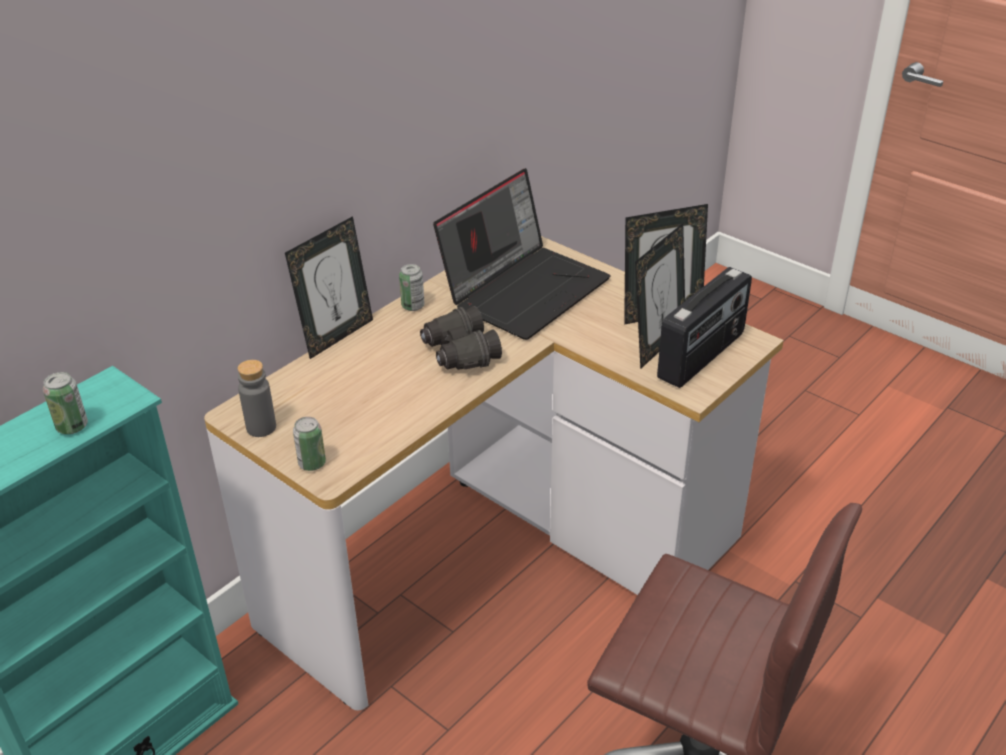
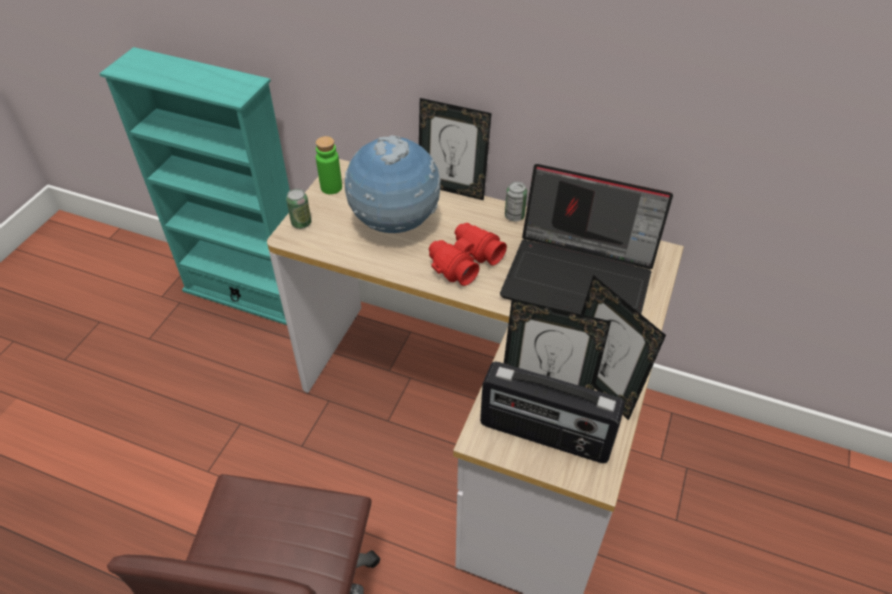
camera: 70 degrees right, 10 degrees up
can [43,372,88,434] -> none
grey bottle [237,360,276,437] -> green bottle [316,136,342,194]
black binoculars [420,306,502,370] -> red binoculars [429,223,507,286]
none -> globe [345,135,441,233]

